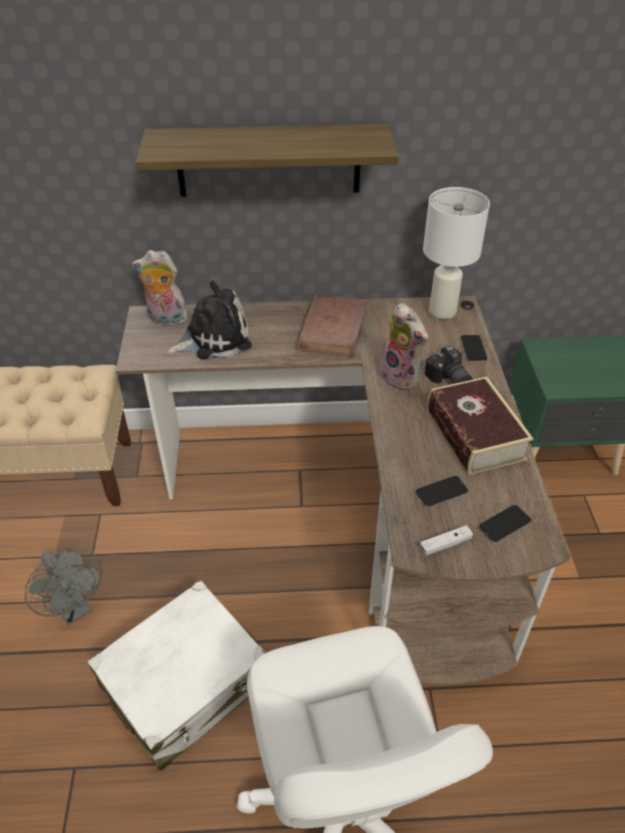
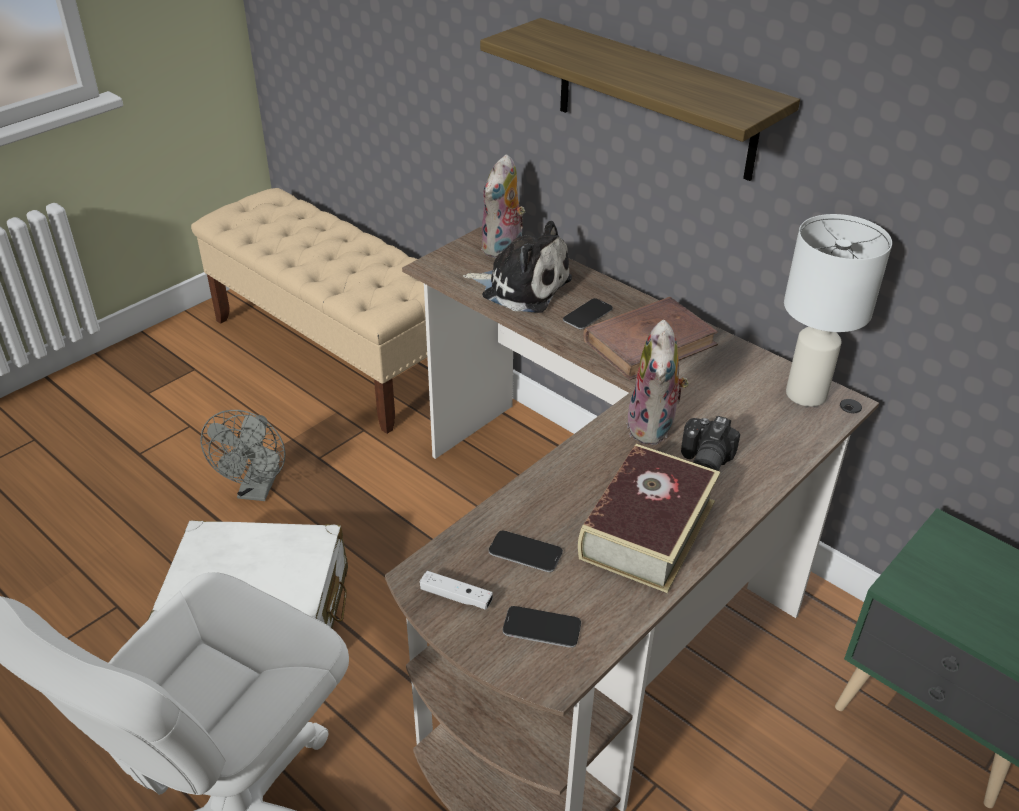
camera: 45 degrees right, 5 degrees down
plush toy [132,250,191,326] -> plush toy turned 120 degrees counterclockwise [481,154,525,258]
phone [460,335,487,362] -> phone moved to [563,298,613,329]

